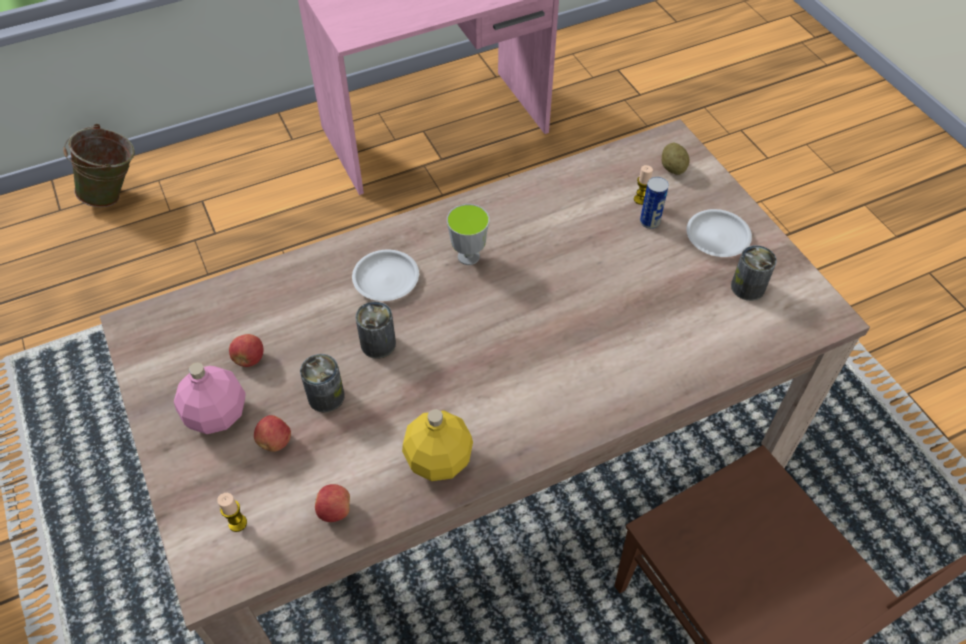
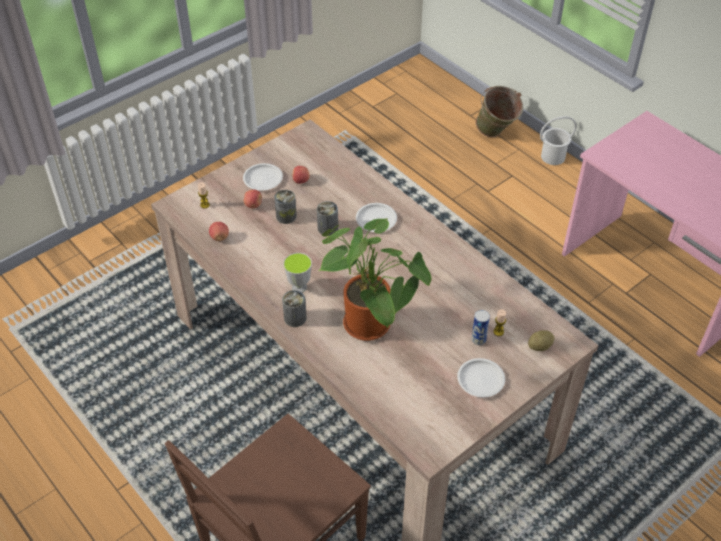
camera: 75 degrees right, 5 degrees down
pink bottle [174,363,246,434] -> white plate [243,163,283,191]
yellow bottle [402,409,473,481] -> none
cup [447,204,490,265] -> cup moved to [283,253,312,293]
can [731,245,777,301] -> can moved to [282,290,307,327]
none -> potted plant [318,218,432,341]
none -> white bucket [540,116,576,165]

